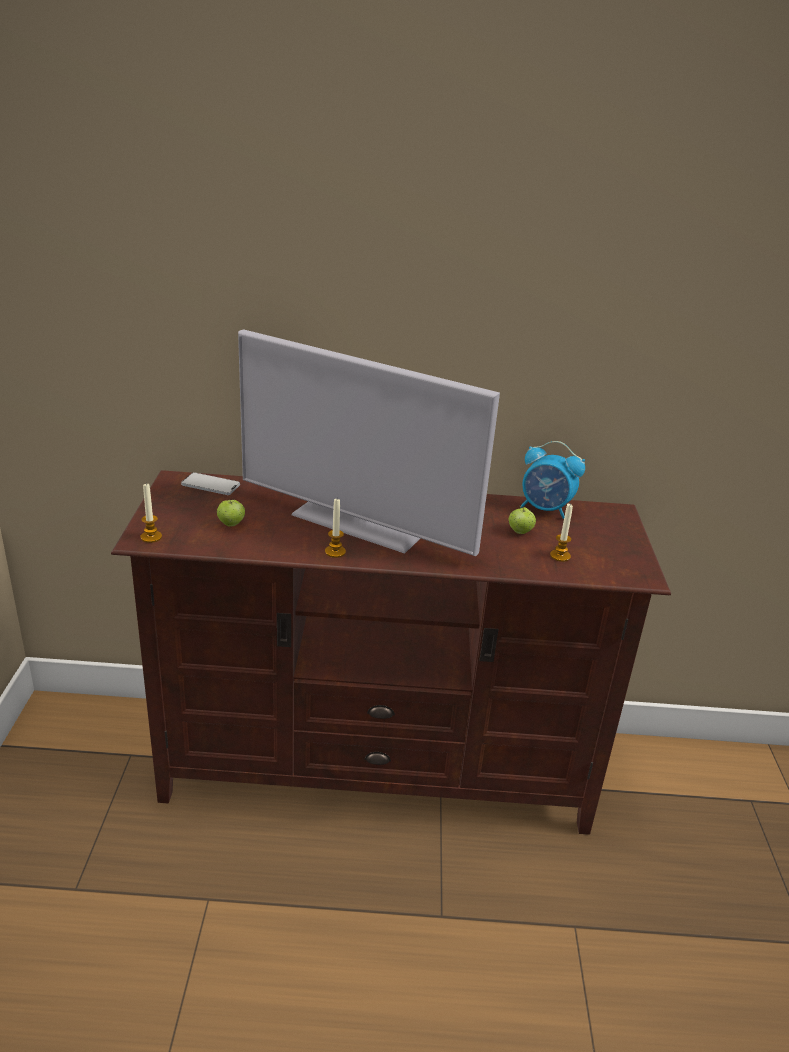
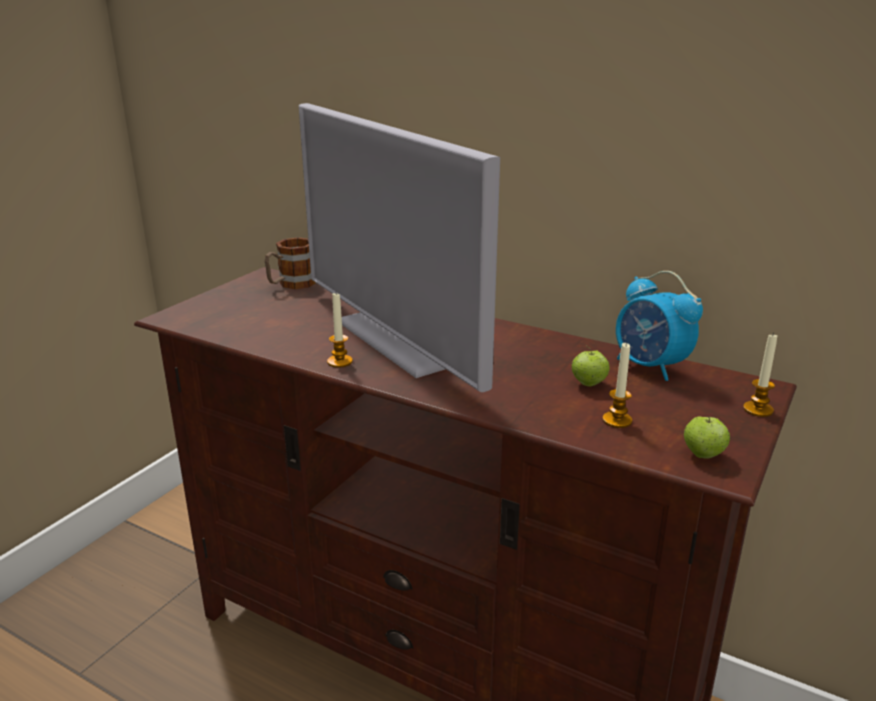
camera: 30 degrees right, 5 degrees down
candle [141,484,162,543] -> candle moved to [743,332,777,417]
phone [181,472,240,495] -> mug [265,237,316,289]
apple [217,500,245,527] -> apple moved to [684,416,730,459]

